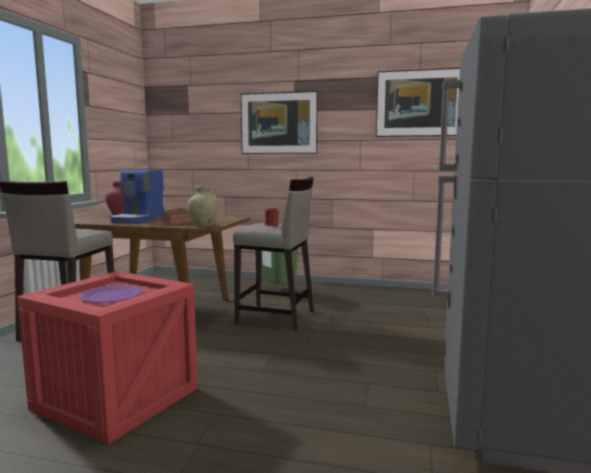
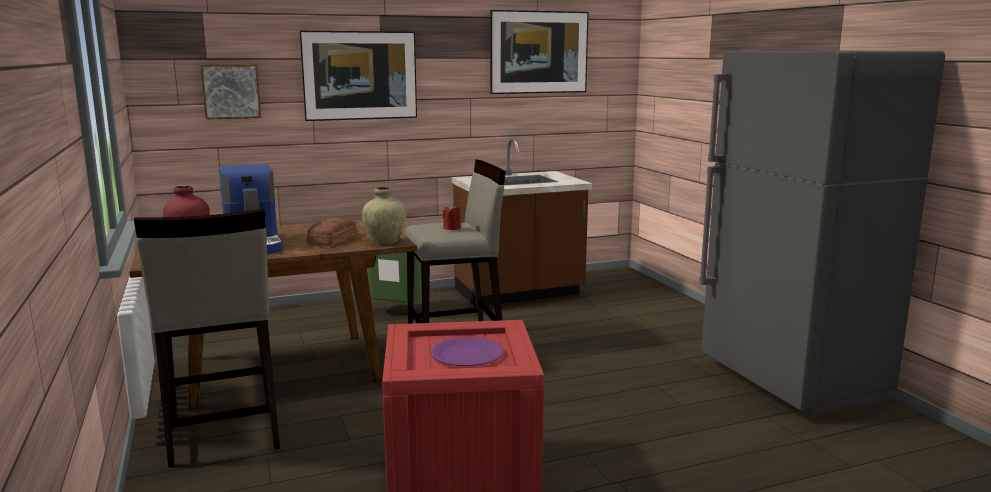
camera: 35 degrees left, 5 degrees up
none -> picture [200,64,261,120]
none -> brown counter [452,138,592,307]

